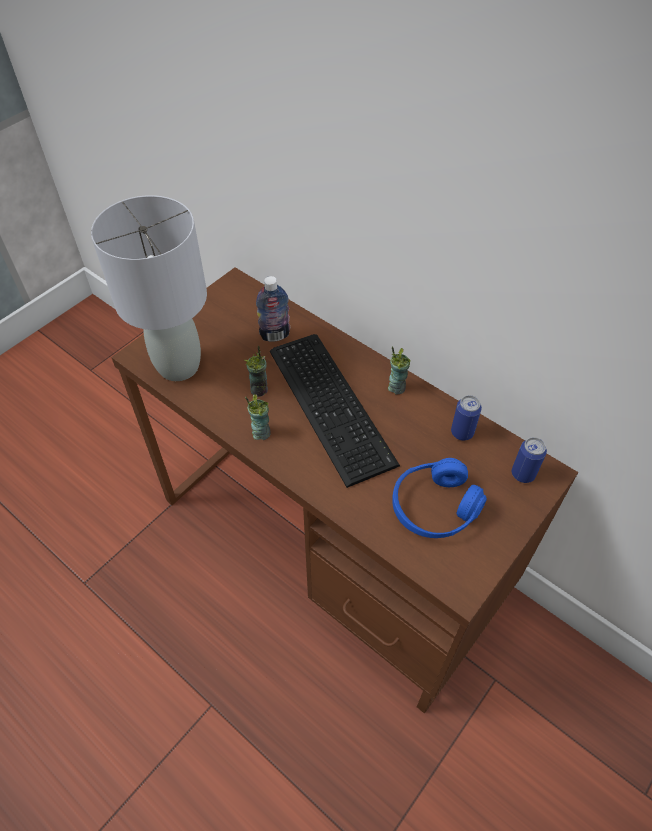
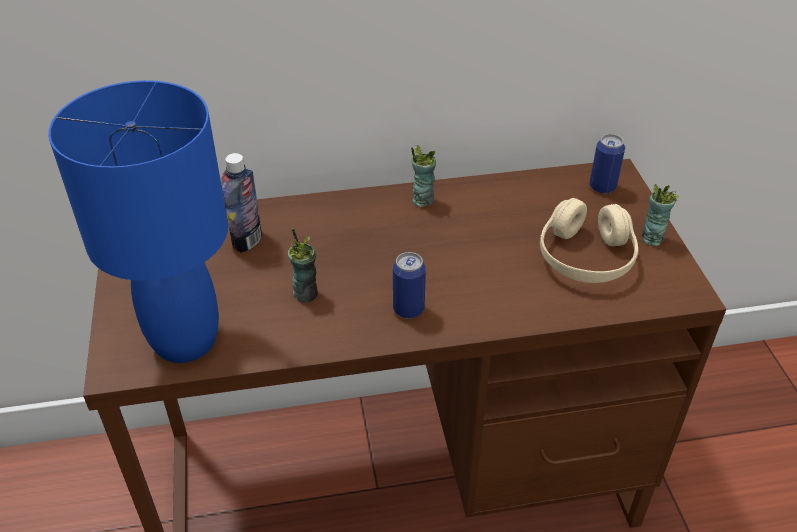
camera: 50 degrees left, 10 degrees down
grey table lamp [91,195,207,381] -> blue table lamp [48,80,228,363]
cup [245,394,271,440] -> cup moved to [642,184,679,246]
keyboard [270,334,400,488] -> none
blue headphones [392,458,487,538] -> beige headphones [539,198,639,283]
can [451,395,482,441] -> can moved to [393,252,426,319]

